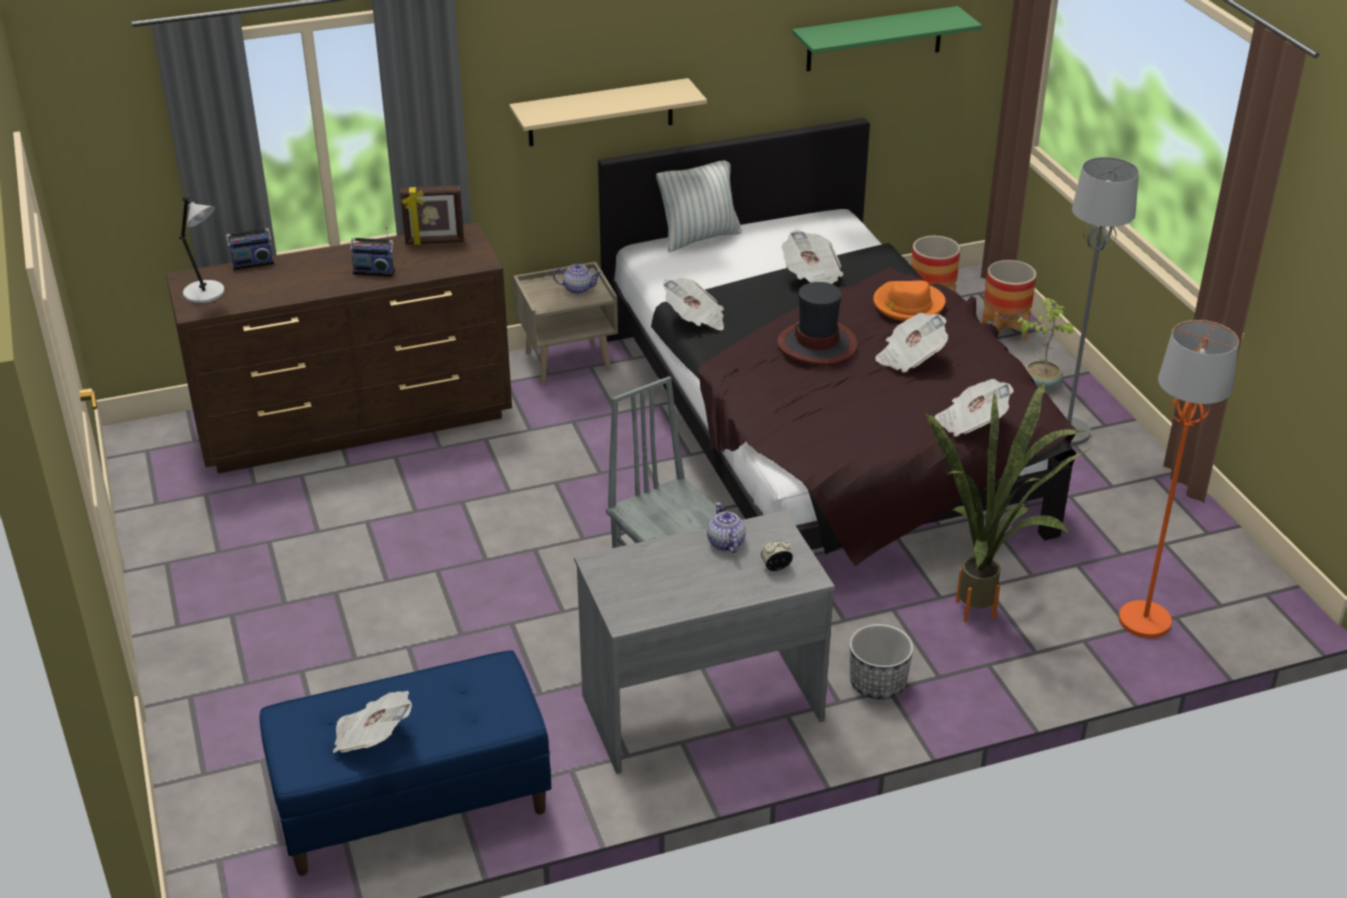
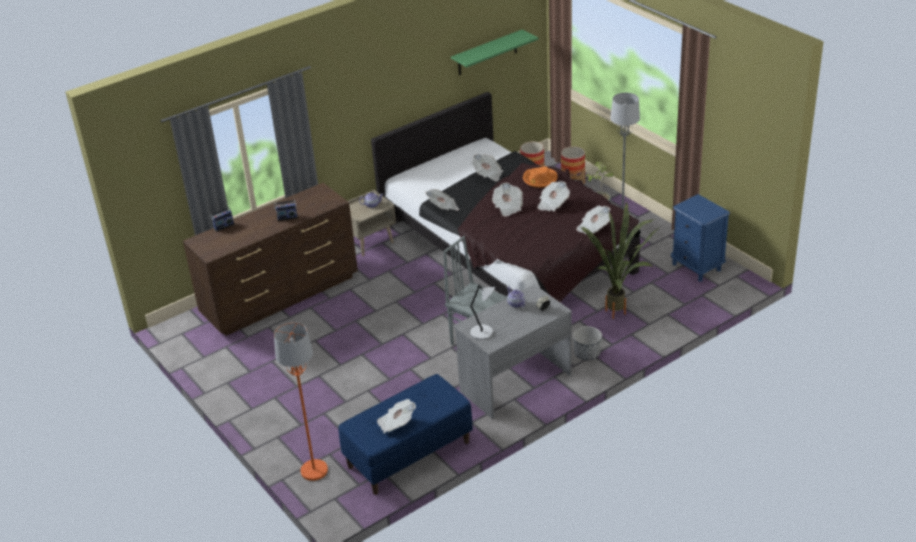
camera: 15 degrees left, 0 degrees up
grey table lamp [179,195,225,303] -> grey table lamp moved to [470,284,495,340]
picture frame [400,185,464,245] -> none
beige shelf [509,78,707,146] -> none
pillow [656,161,742,252] -> none
hat [777,282,857,365] -> newspaper [492,183,523,217]
orange floor lamp [1119,320,1239,638] -> orange floor lamp moved to [274,322,328,481]
none -> blue nightstand [671,194,730,281]

